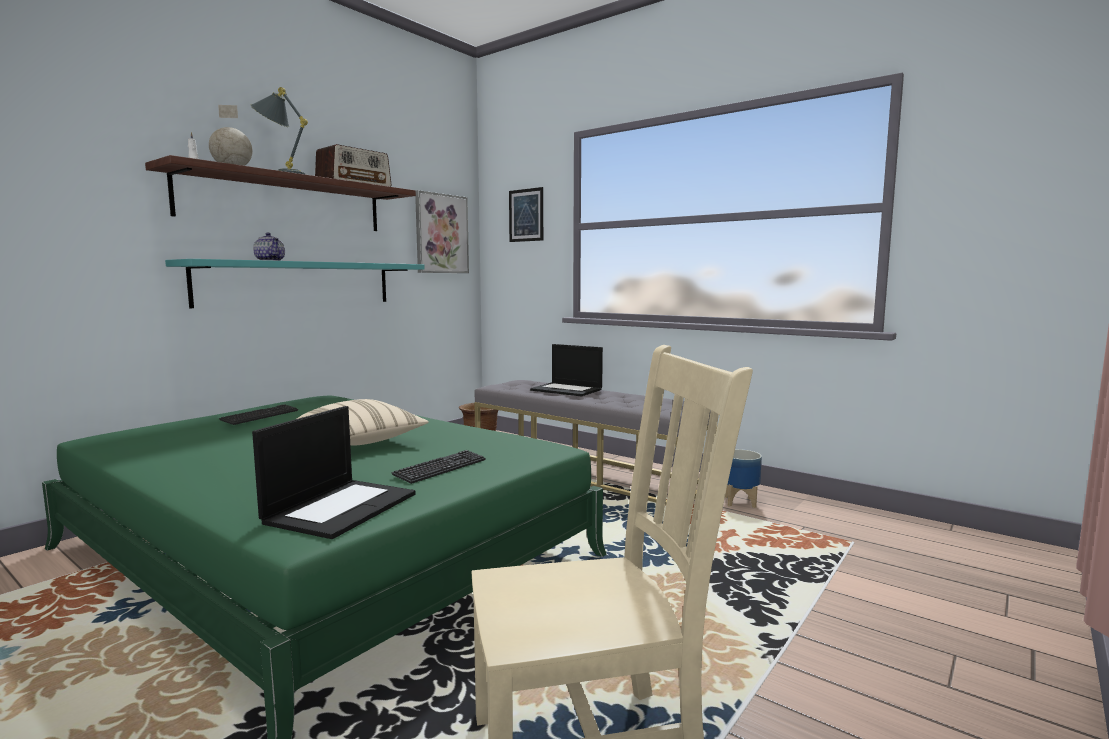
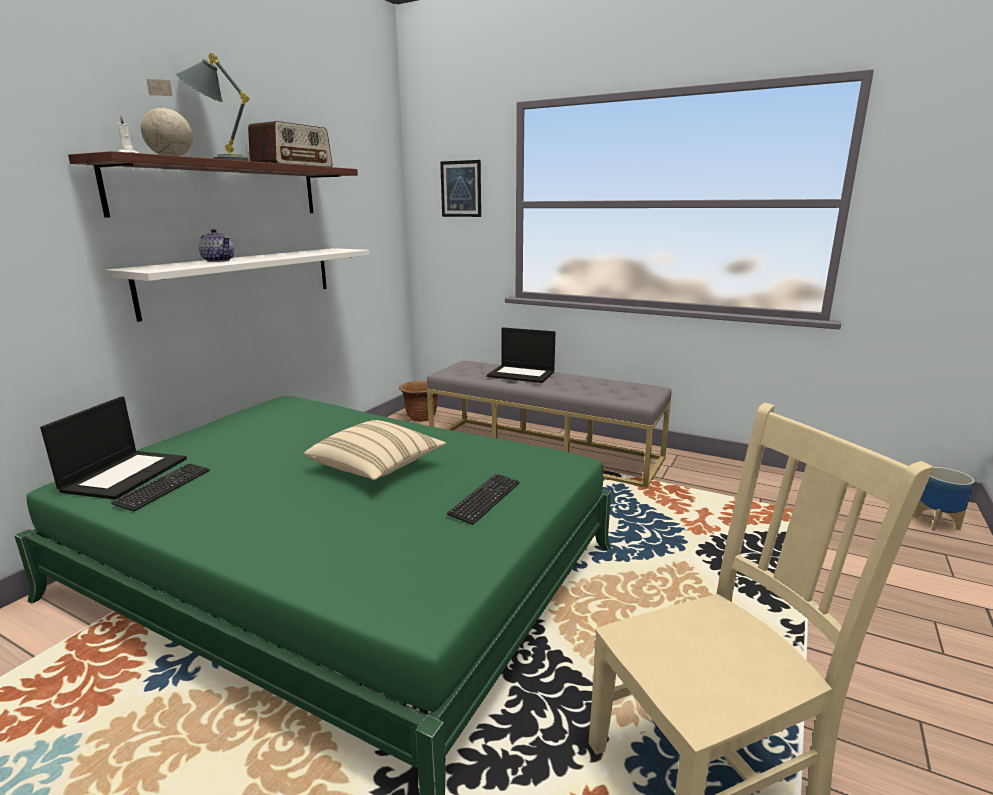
camera: 10 degrees left, 10 degrees up
turquoise shelf [165,259,425,308] -> white shelf [105,248,370,322]
keyboard [219,404,298,425] -> keyboard moved to [111,463,210,511]
laptop [252,406,416,539] -> laptop moved to [40,396,187,500]
picture [415,190,469,273] -> none
planter [725,449,762,508] -> planter moved to [913,467,974,531]

